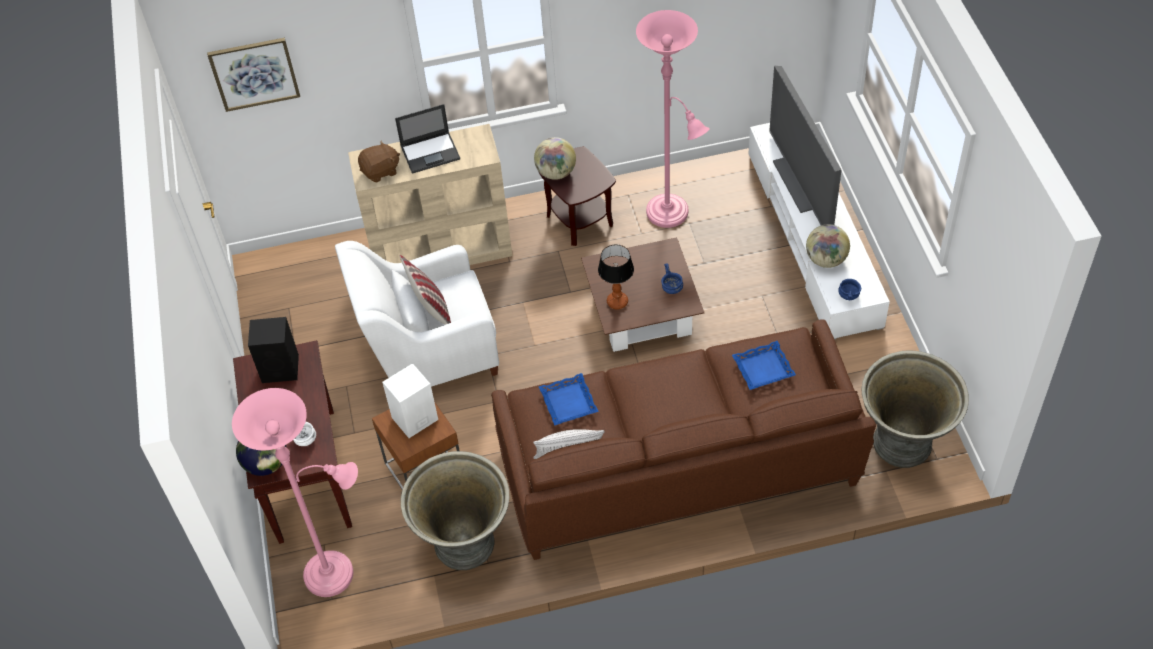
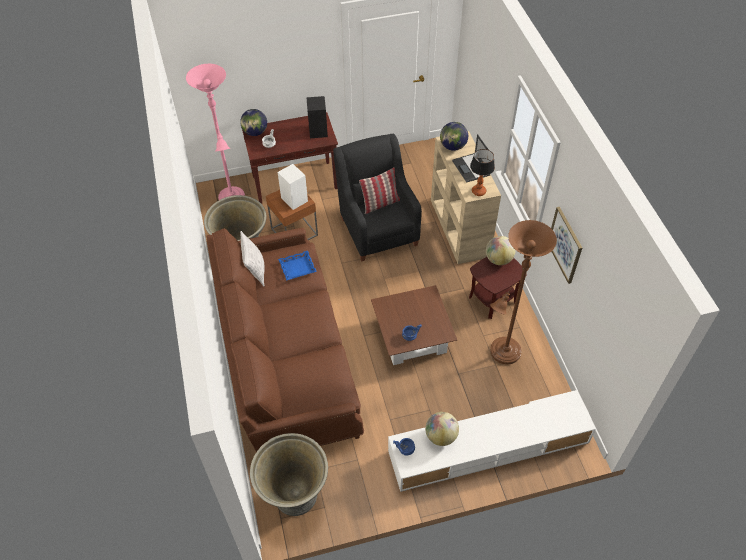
camera: 85 degrees right, 0 degrees up
picture [207,38,300,112] -> picture moved to [551,207,582,284]
white armchair [335,241,499,387] -> black armchair [333,134,422,261]
brown plush toy [358,140,400,182] -> globe [440,122,468,151]
table lamp [598,244,634,310] -> table lamp moved to [470,149,495,196]
pink floor lamp [636,10,710,228] -> brown floor lamp [490,220,557,364]
blue tray [732,341,796,390] -> none
television [769,65,842,225] -> none

